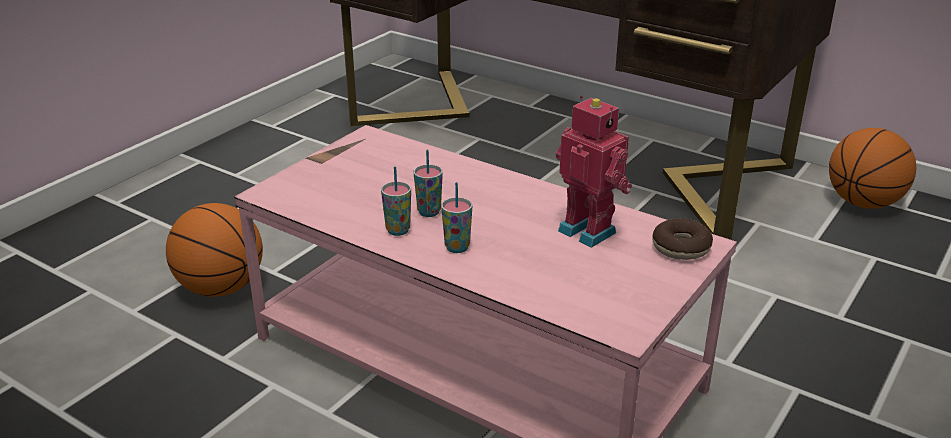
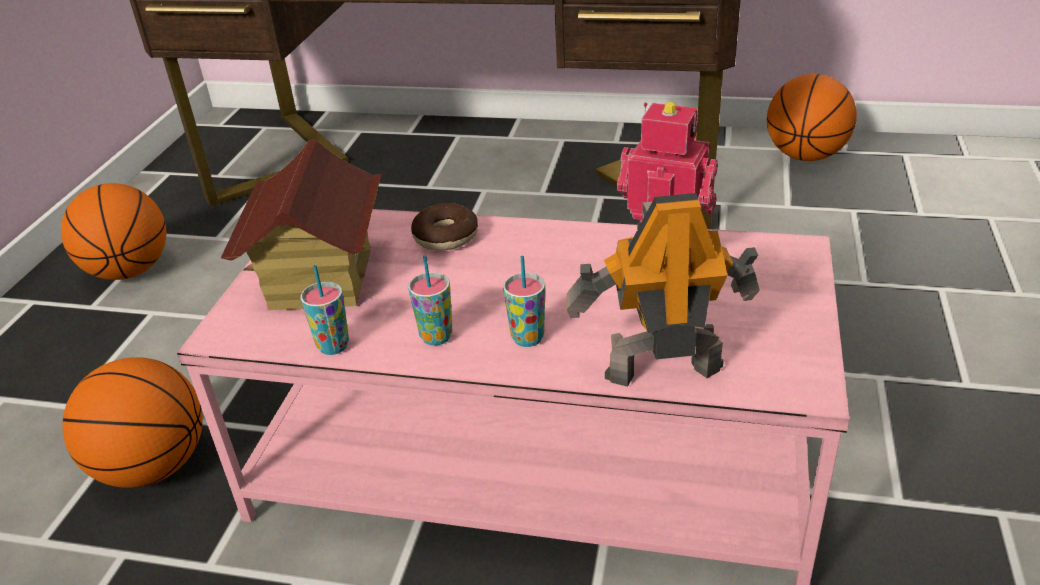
camera: 20 degrees left, 5 degrees up
cup [414,150,443,217] -> cup moved to [300,265,349,355]
donut [652,218,713,260] -> donut moved to [411,203,478,251]
none -> basketball [61,183,166,280]
none -> toy house [221,140,381,310]
none -> toy robot [567,193,760,387]

